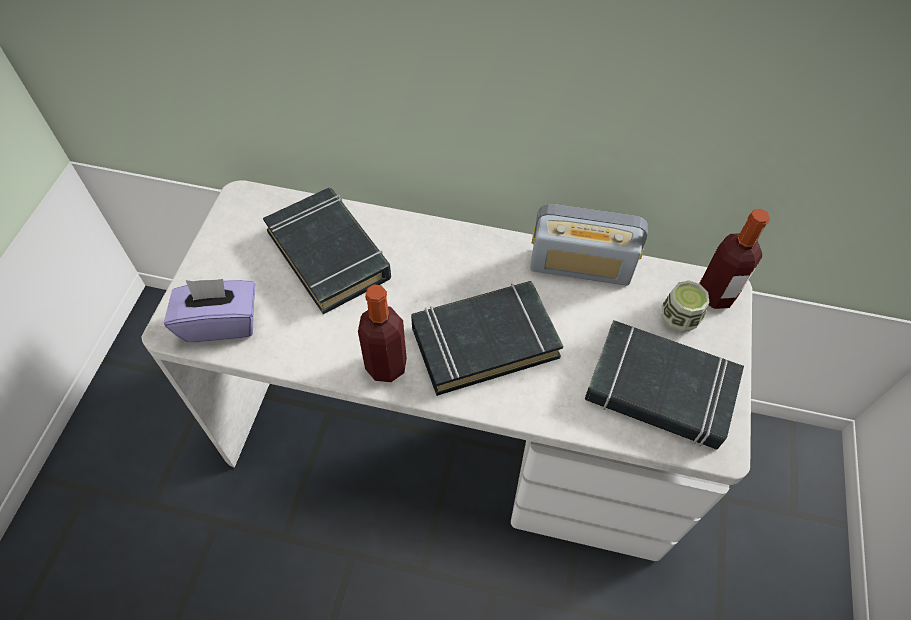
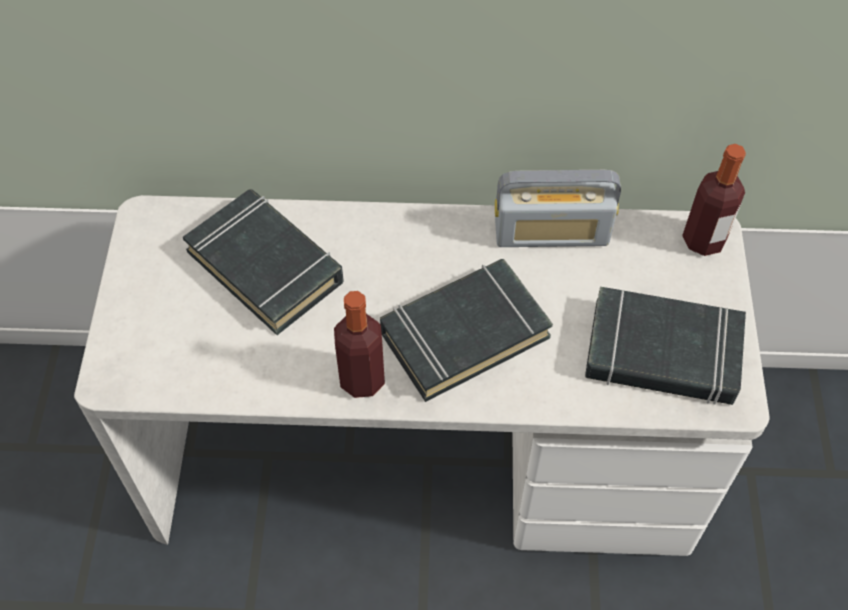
camera: 10 degrees left, 0 degrees up
purple tissue box [164,279,255,342] -> none
cup [662,281,709,333] -> none

